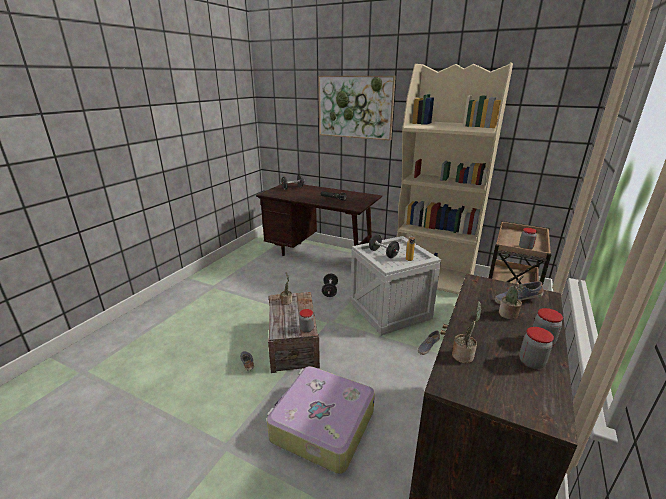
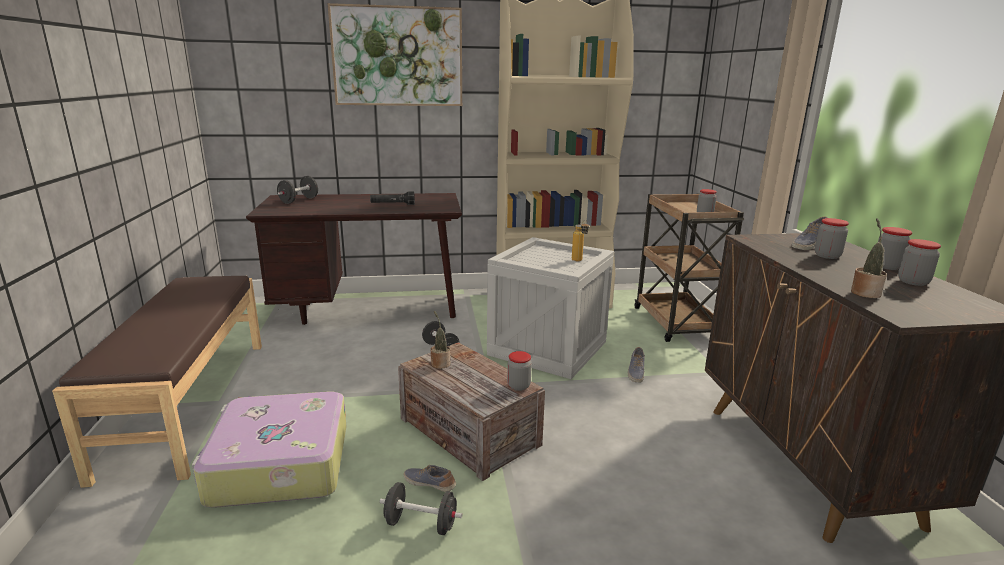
camera: 35 degrees left, 5 degrees down
suitcase [267,366,375,474] -> suitcase moved to [192,391,347,507]
black dumbbell [369,234,399,258] -> black dumbbell moved to [380,482,462,535]
potted plant [499,276,524,320] -> jar [815,218,849,259]
none -> brown bench [52,276,262,488]

